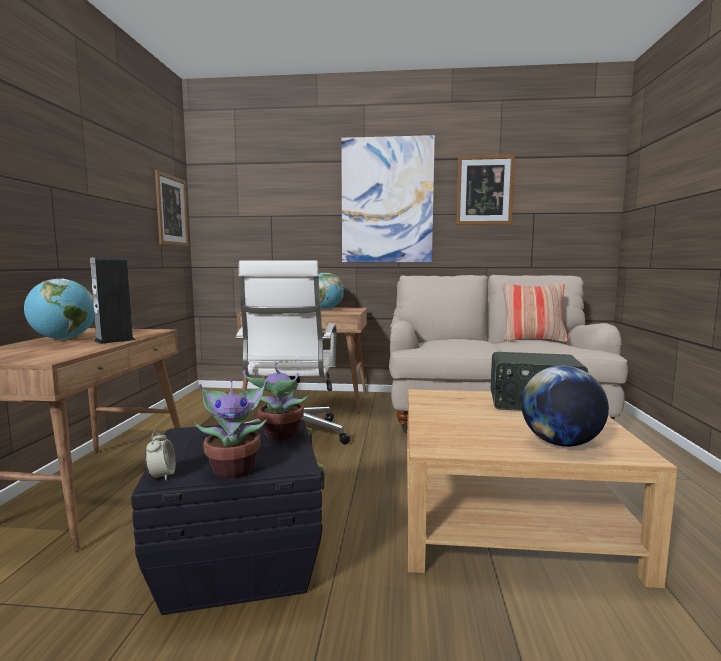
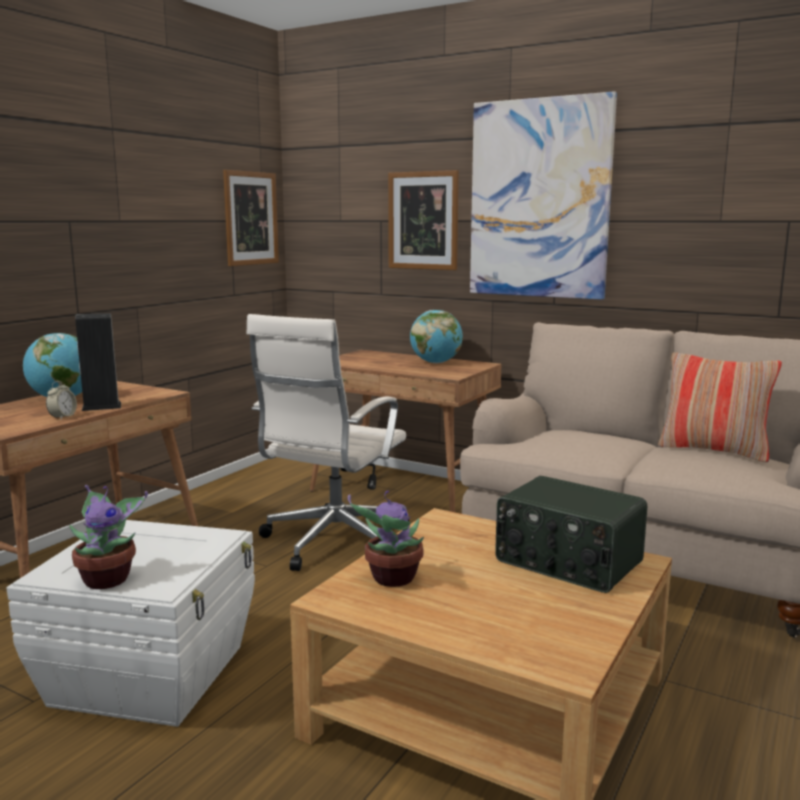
camera: 25 degrees right, 5 degrees up
black storage box [131,420,325,615] -> white storage box [6,520,255,727]
alarm clock [145,430,176,480] -> alarm clock moved to [46,381,77,419]
potted plant [243,363,308,440] -> potted plant moved to [348,491,424,587]
picture [456,154,515,225] -> picture moved to [388,170,459,270]
globe [521,366,609,447] -> none

